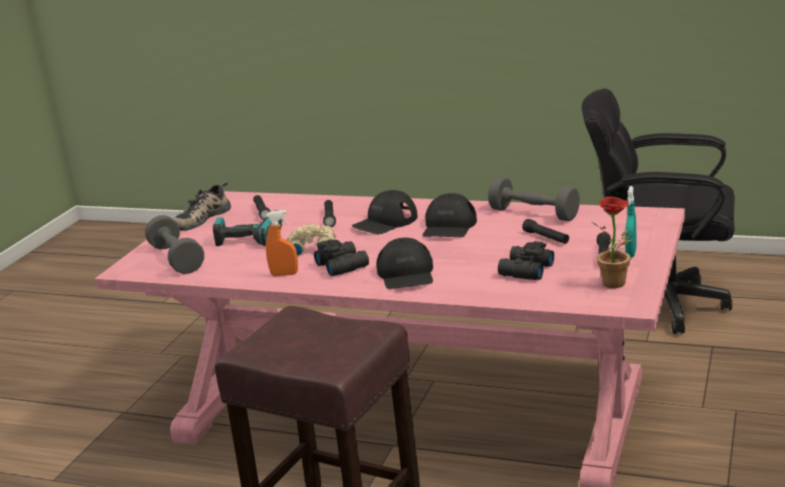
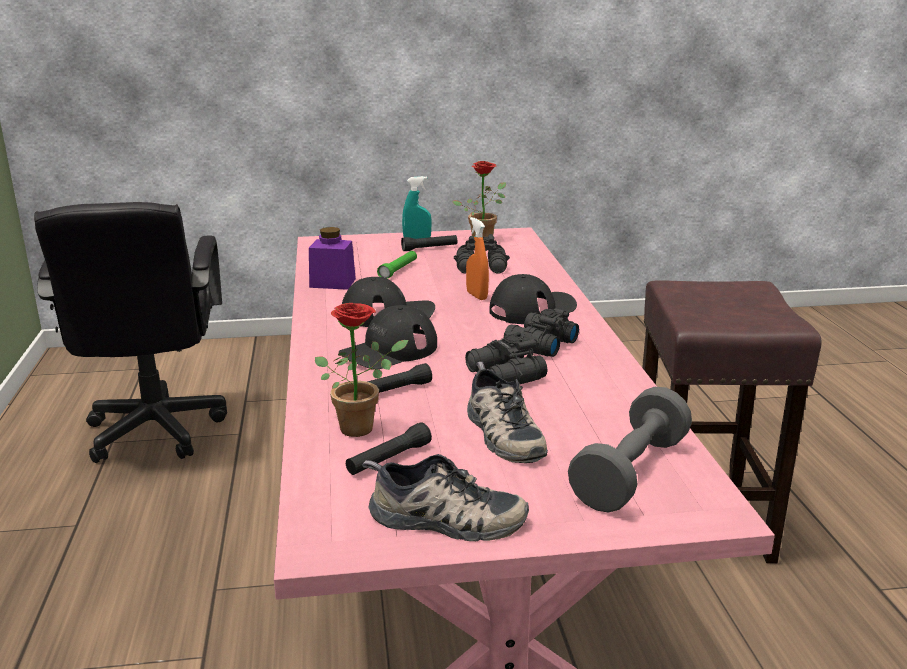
camera: 120 degrees left, 0 degrees up
power drill [213,210,284,246] -> shoe [467,362,548,463]
orange spray bottle [266,210,298,276] -> orange spray bottle moved to [466,217,489,300]
beige binoculars [286,224,336,257] -> black binoculars [465,331,547,384]
black cap [352,190,418,234] -> black cap turned 120 degrees clockwise [339,305,437,369]
grey dumbbell [488,177,580,221] -> purple jar [309,227,356,290]
black flashlight [522,219,569,244] -> green flashlight [377,251,417,279]
none -> potted plant [315,303,408,437]

